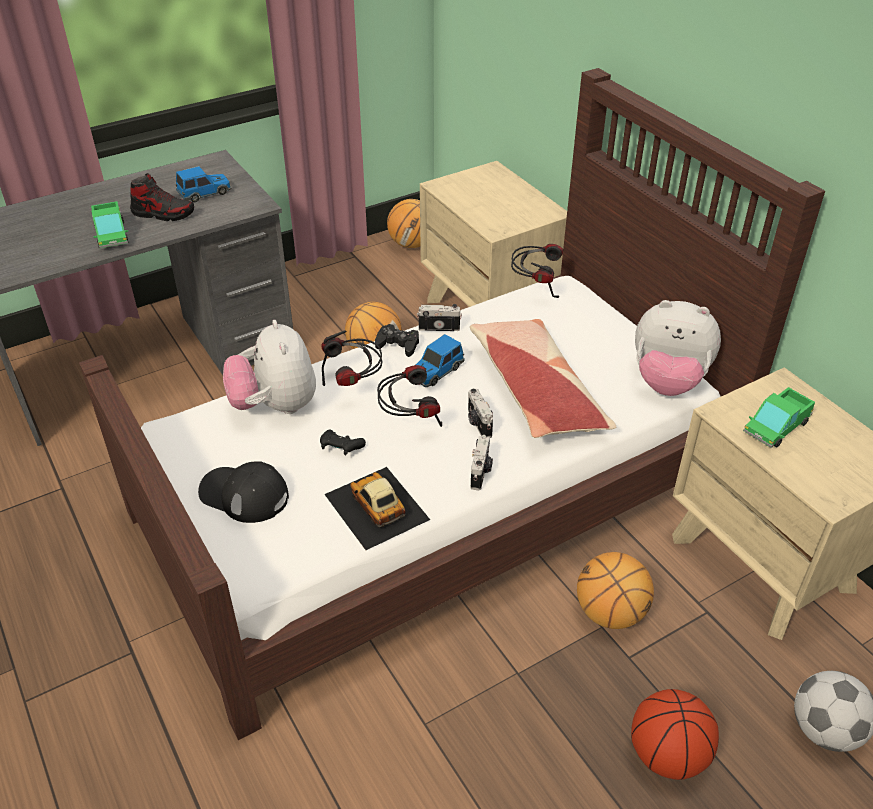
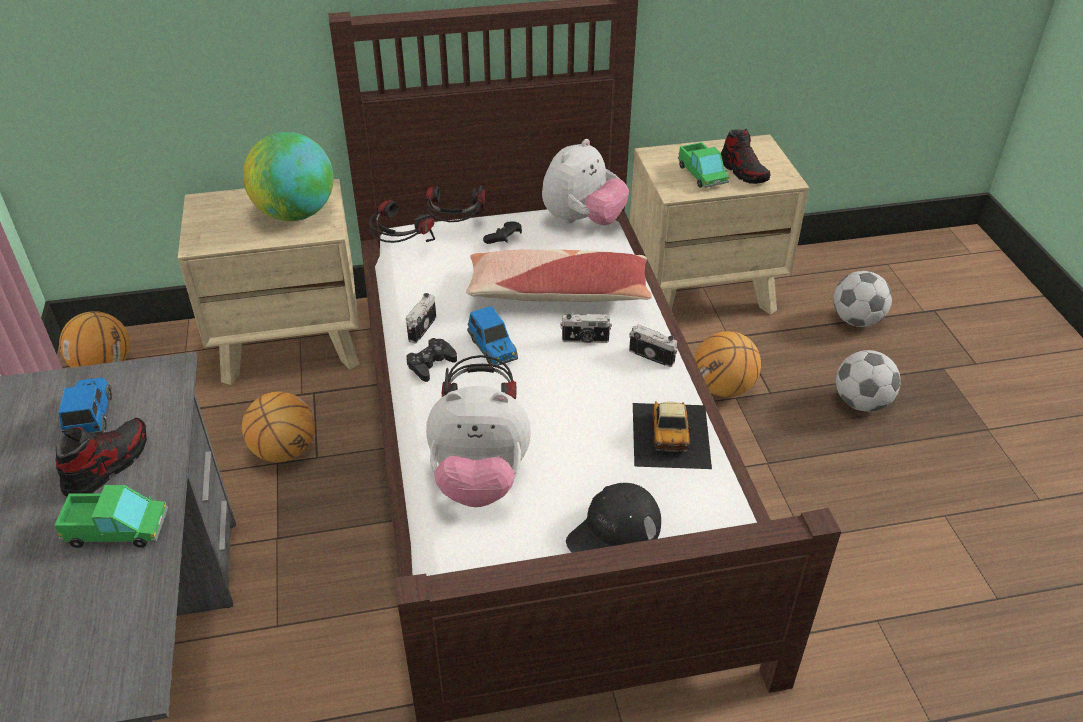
camera: 70 degrees left, 0 degrees up
black game controller [320,430,366,455] -> black game controller moved to [483,221,522,244]
toy car [324,467,430,550] -> toy car turned 75 degrees counterclockwise [633,401,712,469]
headphones [377,365,442,427] -> headphones moved to [426,185,485,222]
basketball [631,689,719,780] -> football [836,350,901,412]
none -> globe [243,132,334,221]
none -> shoe [721,129,771,184]

